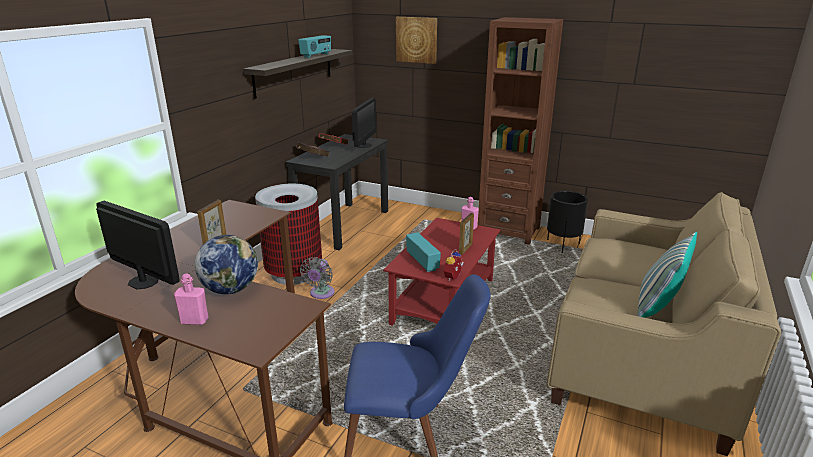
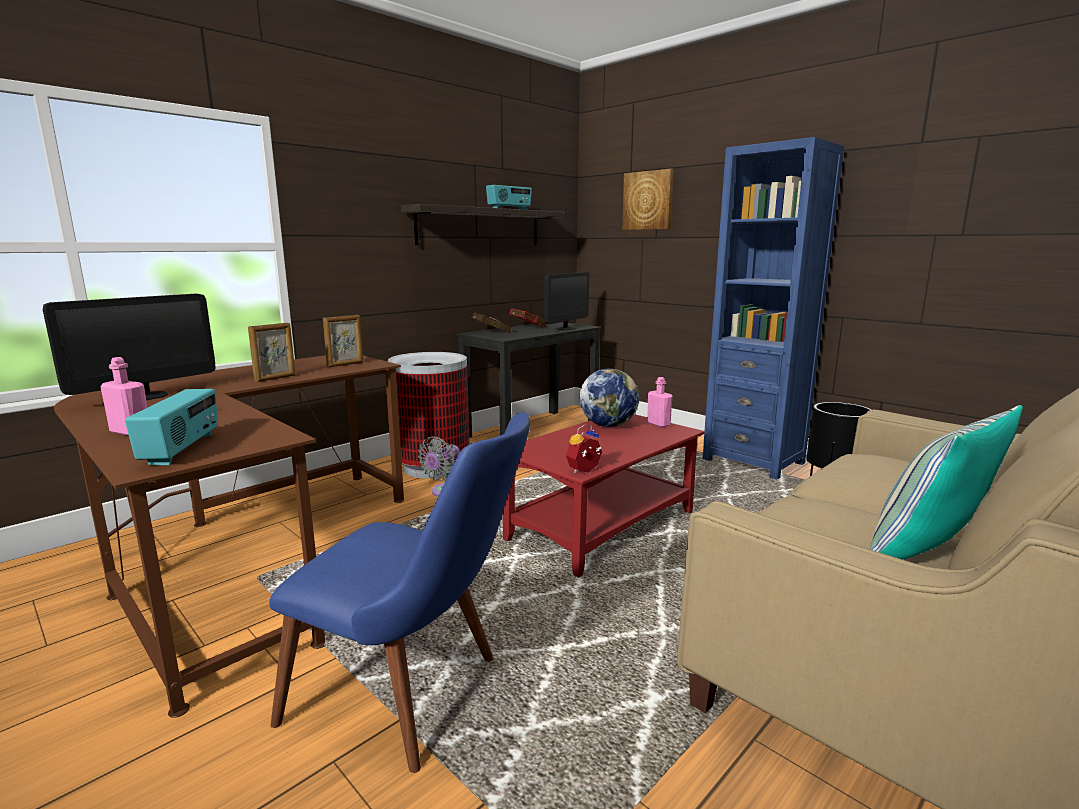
camera: 20 degrees right, 10 degrees down
monitor [96,201,180,289] -> monitor turned 75 degrees clockwise [43,294,216,400]
globe [195,235,258,294] -> globe moved to [580,368,639,427]
radio [406,232,441,272] -> radio moved to [125,389,218,465]
picture frame [459,213,474,255] -> picture frame moved to [323,315,363,367]
brown bookcase [478,17,563,245] -> blue bookcase [702,137,844,480]

